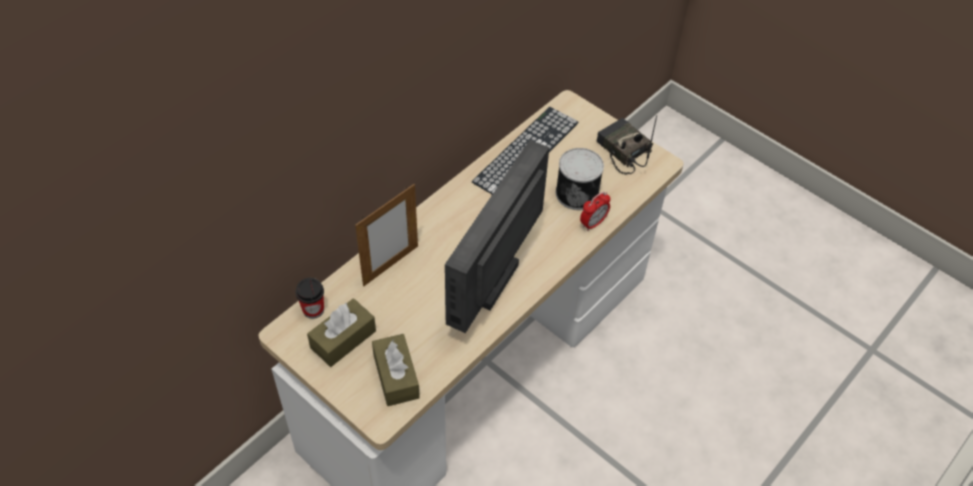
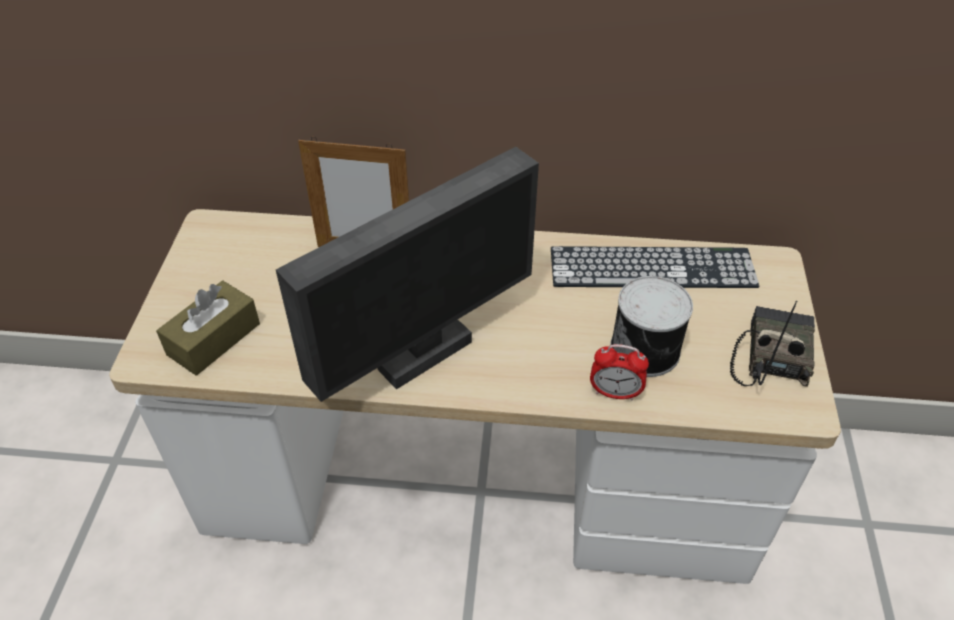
camera: 55 degrees right, 5 degrees down
cup [296,278,324,319] -> none
brown tissue box [307,299,376,367] -> none
monitor [445,140,549,333] -> monitor turned 150 degrees clockwise [276,147,539,402]

